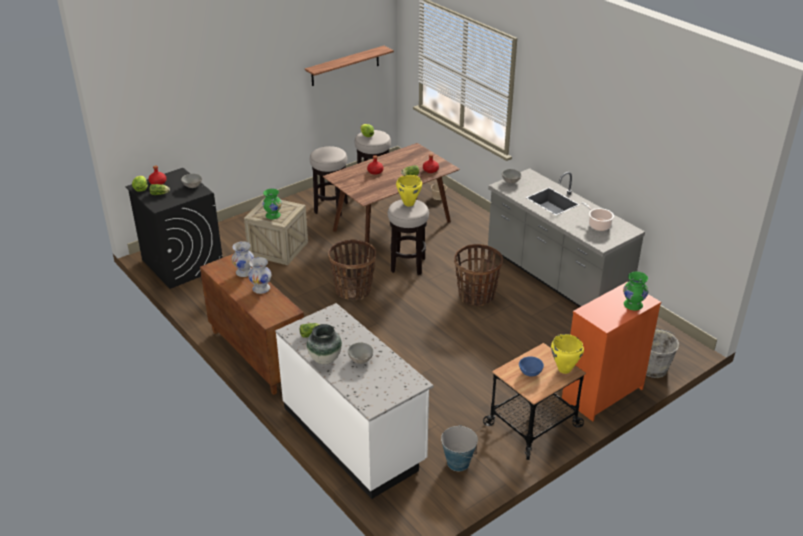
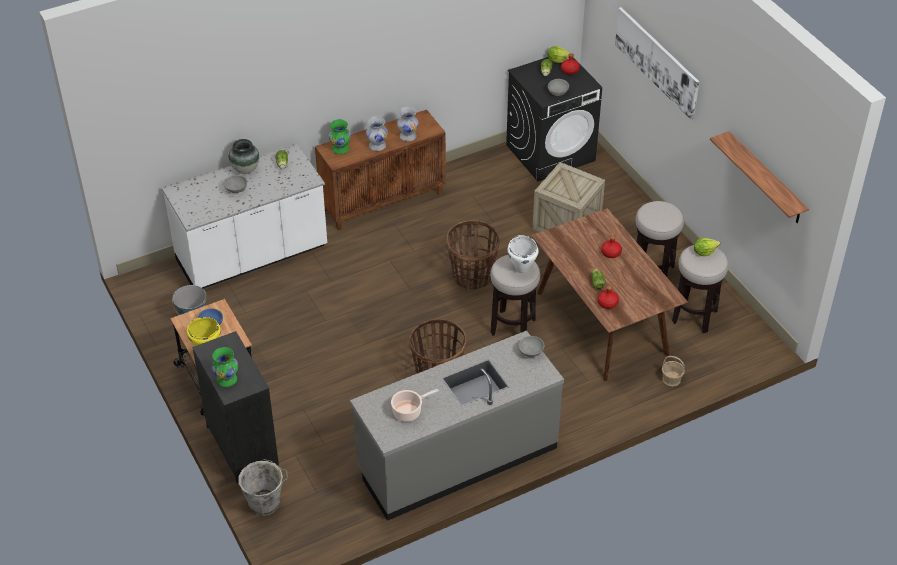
camera: 100 degrees right, 10 degrees up
green vase [262,189,282,219] -> green vase moved to [329,119,351,154]
yellow cooking pot [396,175,422,206] -> white cooking pot [508,235,538,274]
orange dresser [562,282,661,421] -> black dresser [192,331,279,483]
none -> picture [615,7,699,120]

